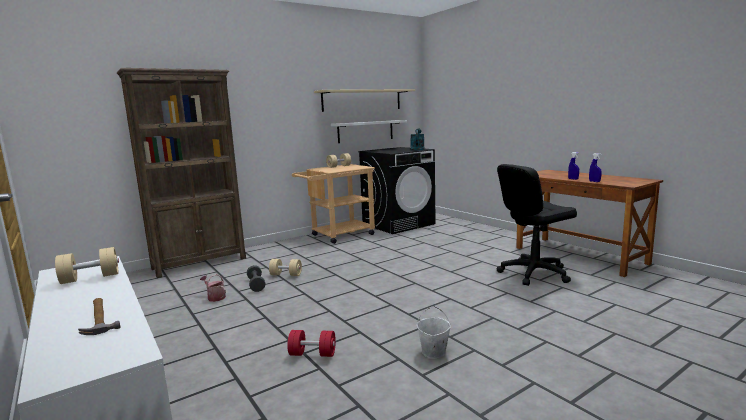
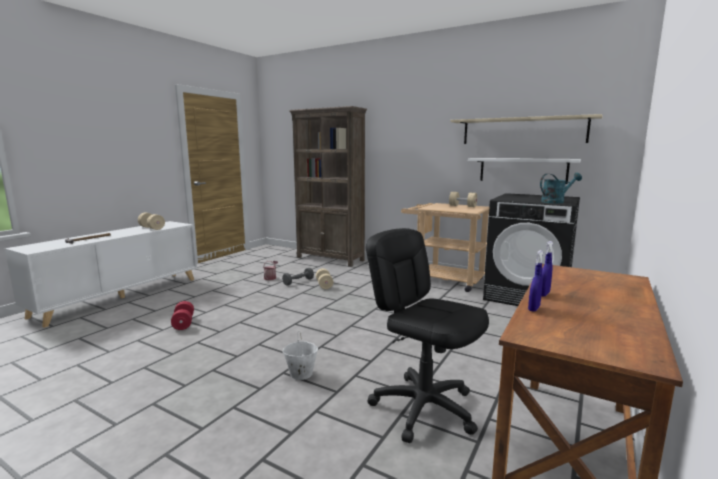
camera: 65 degrees right, 0 degrees up
white bucket [417,306,451,358] -> white bucket moved to [283,331,318,380]

